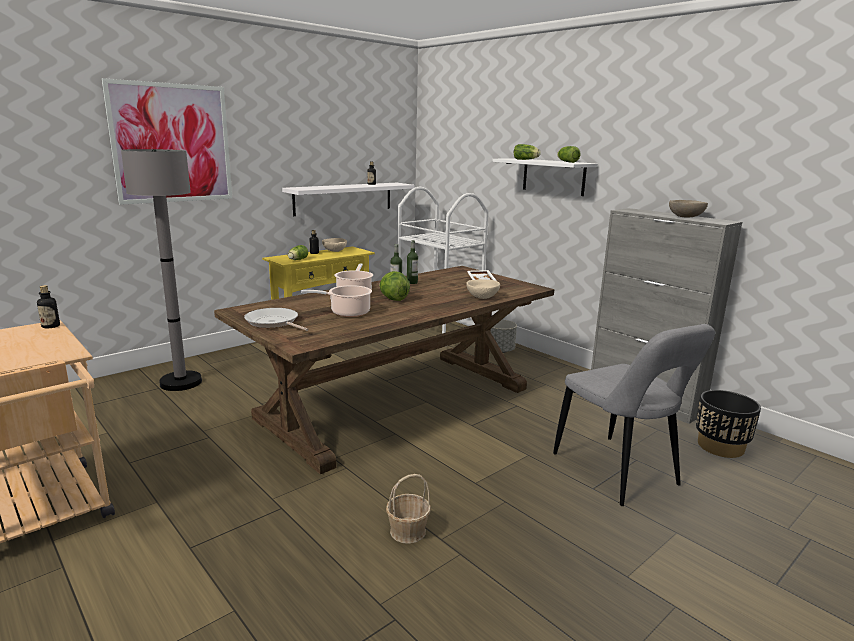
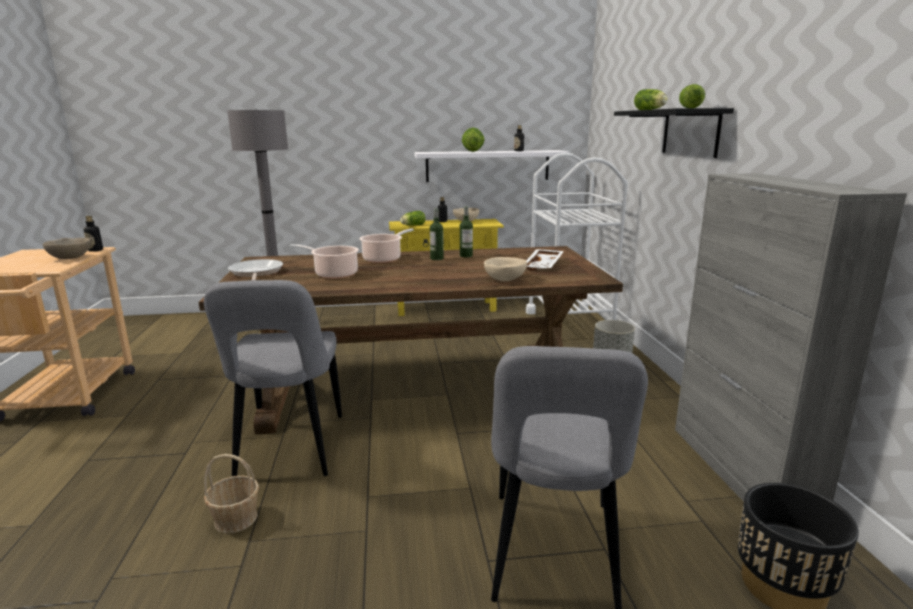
camera: 35 degrees right, 0 degrees up
picture [101,78,232,205] -> none
lettuce [379,271,410,301] -> lettuce moved to [462,128,484,152]
white shelf [492,158,598,196] -> black shelf [614,108,734,158]
beige bowl [669,200,708,217] -> beige bowl moved to [43,238,91,259]
none -> grey chair [204,280,342,476]

